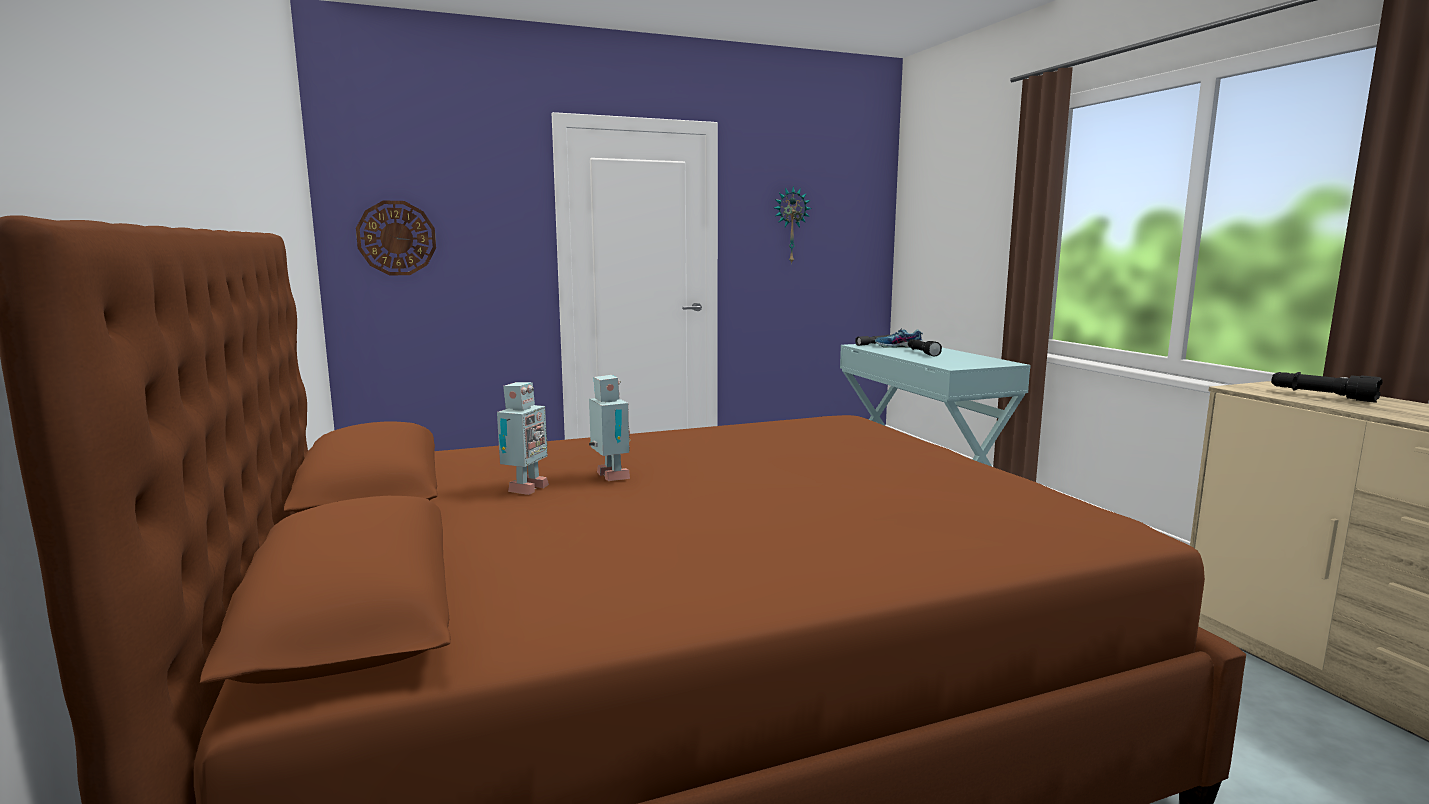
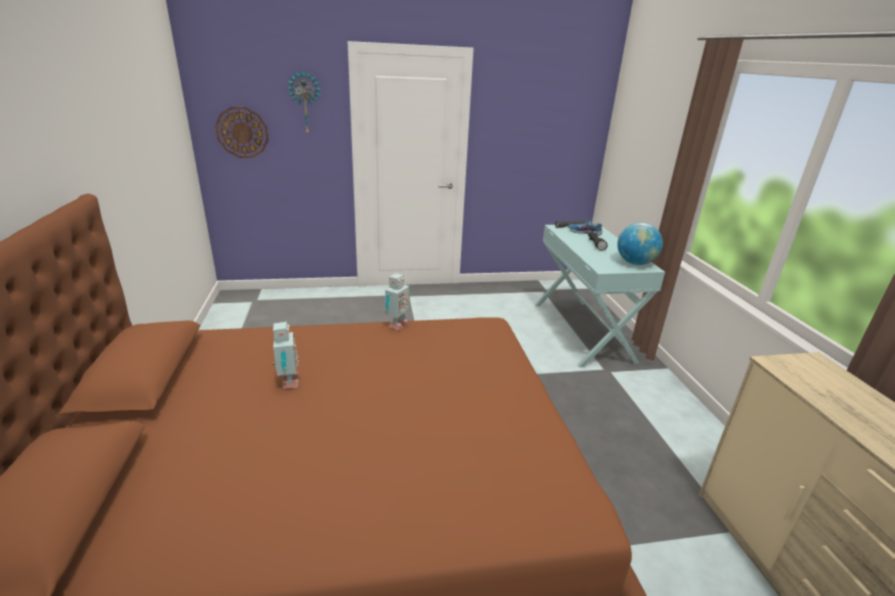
camera: 10 degrees right, 15 degrees up
toy robot [497,382,549,495] -> toy robot moved to [385,273,410,331]
wall clock [774,186,812,264] -> wall clock moved to [286,71,322,134]
black flashlight [1271,372,1382,403] -> none
none -> globe [617,223,663,265]

